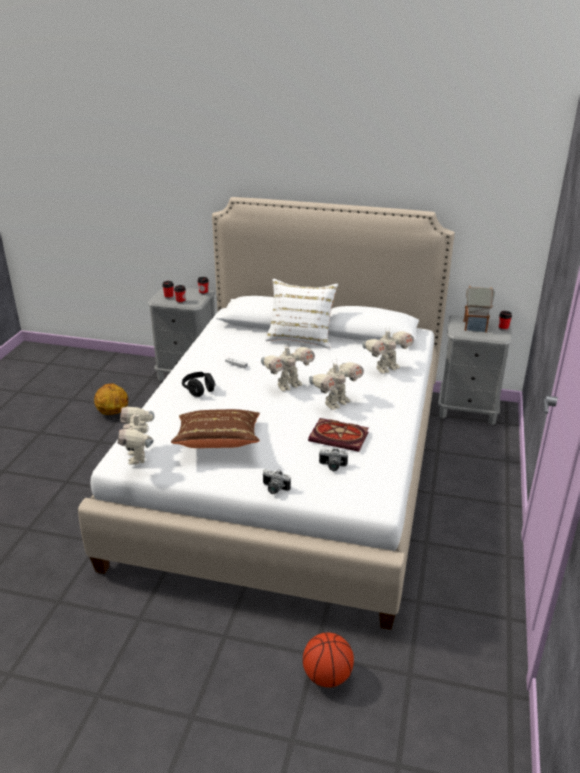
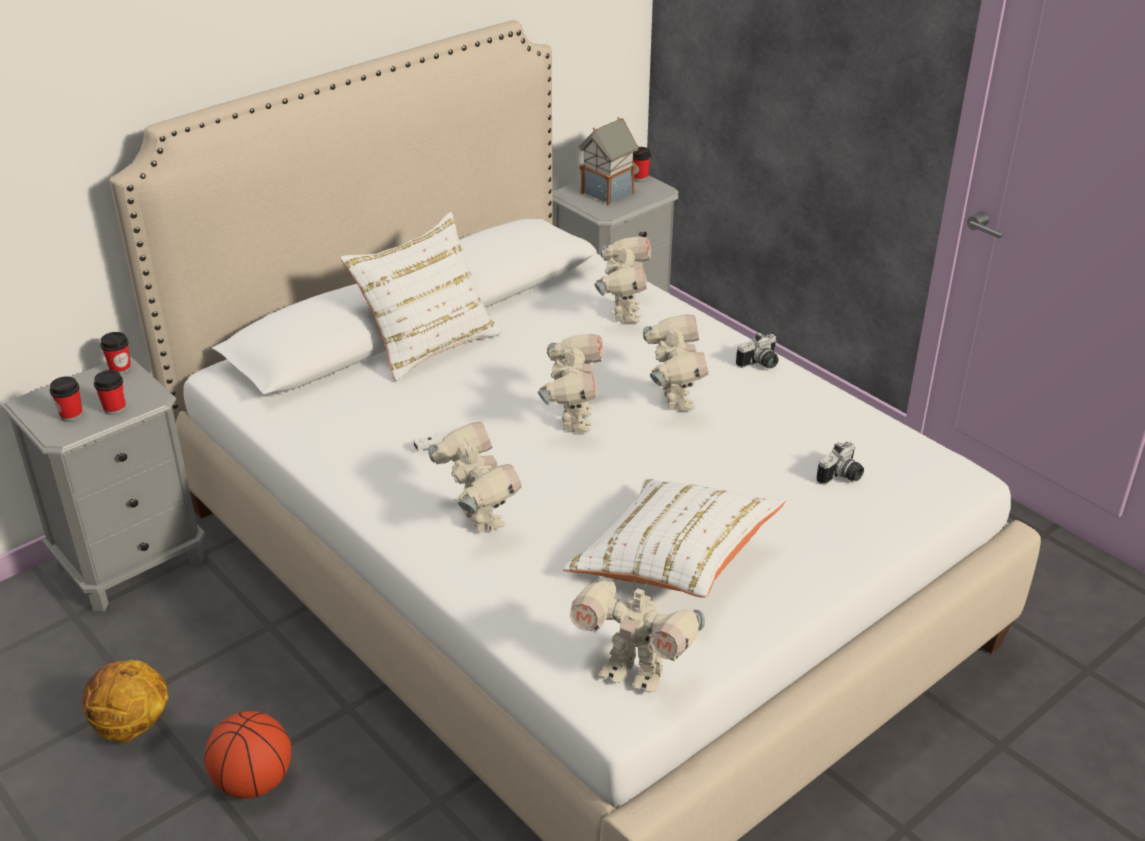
camera: 55 degrees left, 5 degrees up
brown pillow [171,409,260,448] -> white pillow [563,478,786,598]
black headphones [182,372,215,397] -> toy robot [428,422,522,533]
camera [263,469,291,494] -> camera moved to [736,332,779,368]
basketball [303,632,354,687] -> basketball moved to [204,711,291,798]
book [308,418,369,452] -> none

